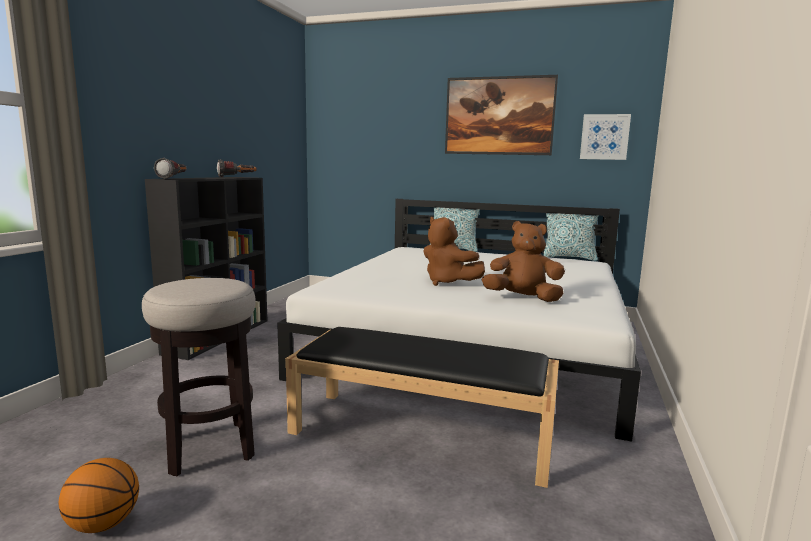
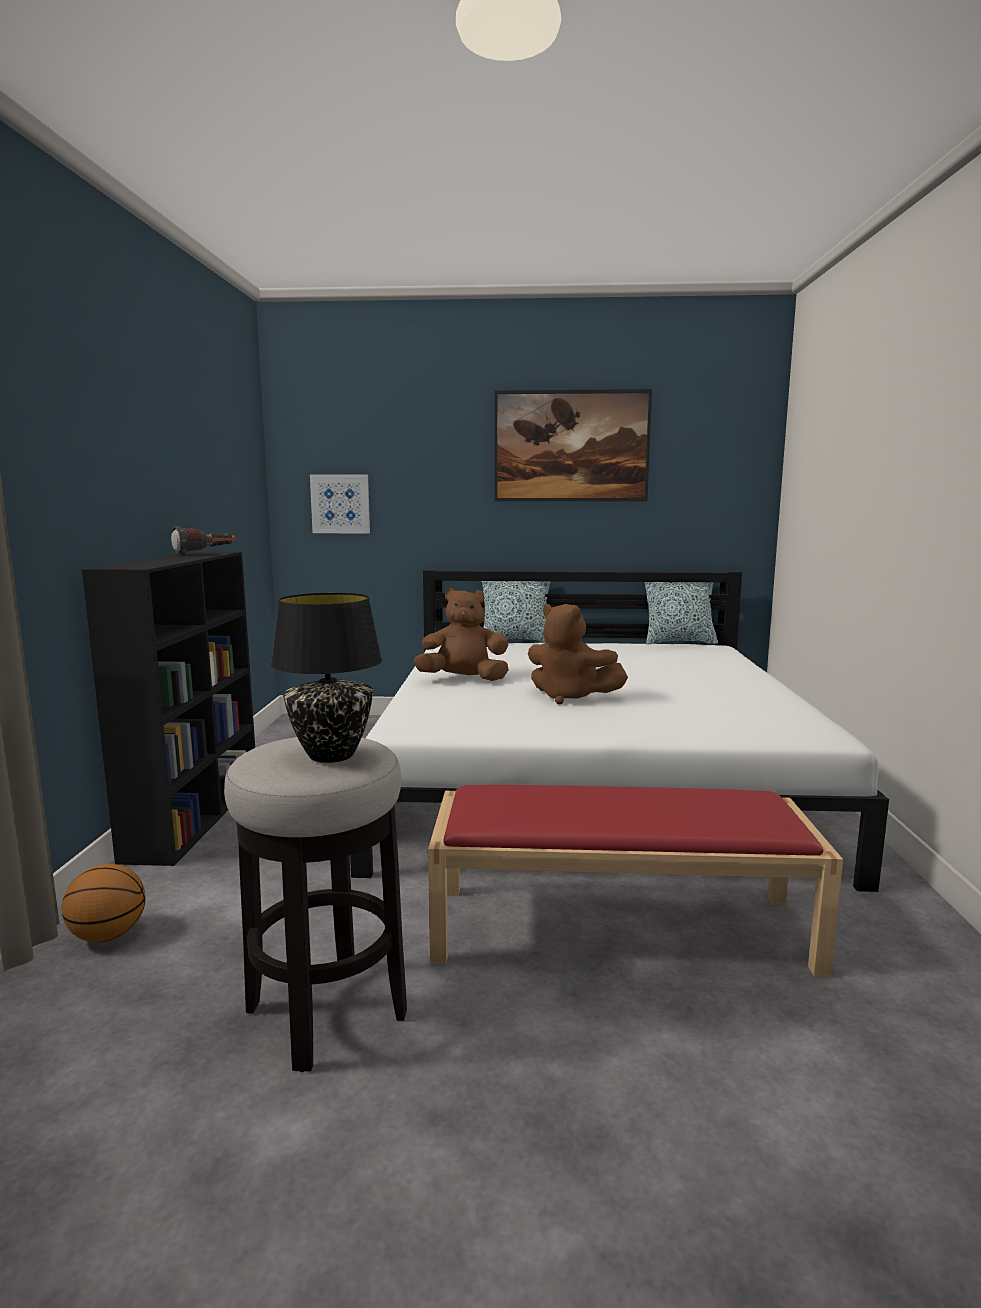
camera: 15 degrees left, 0 degrees up
basketball [59,458,139,533] -> basketball moved to [62,864,145,943]
flashlight [154,158,187,179] -> none
black bench [286,327,559,488] -> red bench [427,785,843,977]
brown plush toy [482,221,565,302] -> brown plush toy moved to [413,588,509,681]
picture [580,114,631,160] -> picture moved to [310,475,370,533]
none -> black table lamp [271,593,382,763]

